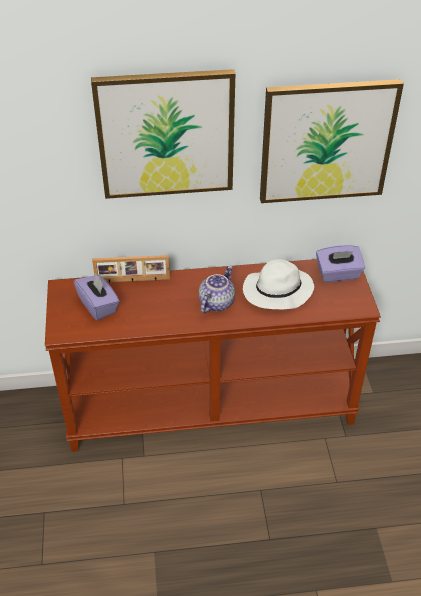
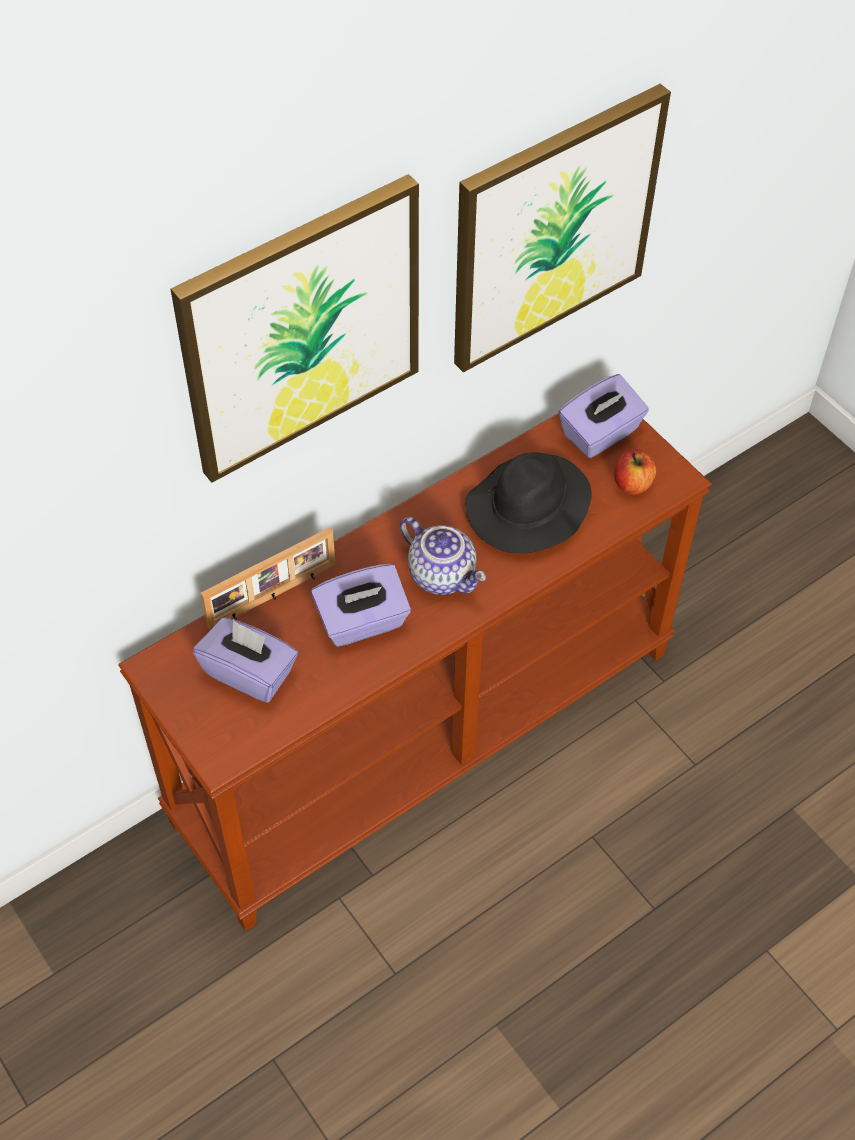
camera: 30 degrees left, 10 degrees up
teapot [199,266,235,313] -> teapot turned 135 degrees clockwise [400,517,486,595]
white hat [243,259,314,309] -> black hat [465,452,592,554]
none -> purple tissue box [311,564,411,647]
none -> apple [614,449,656,494]

